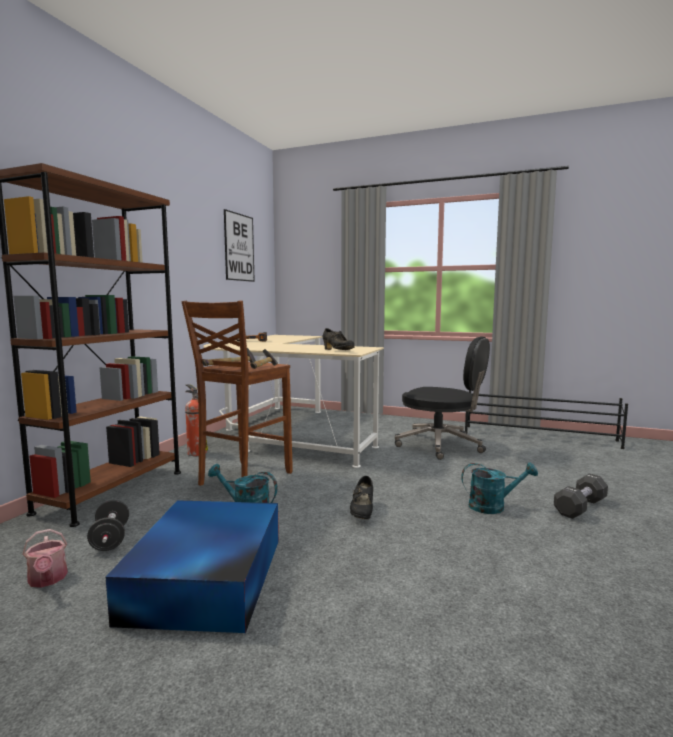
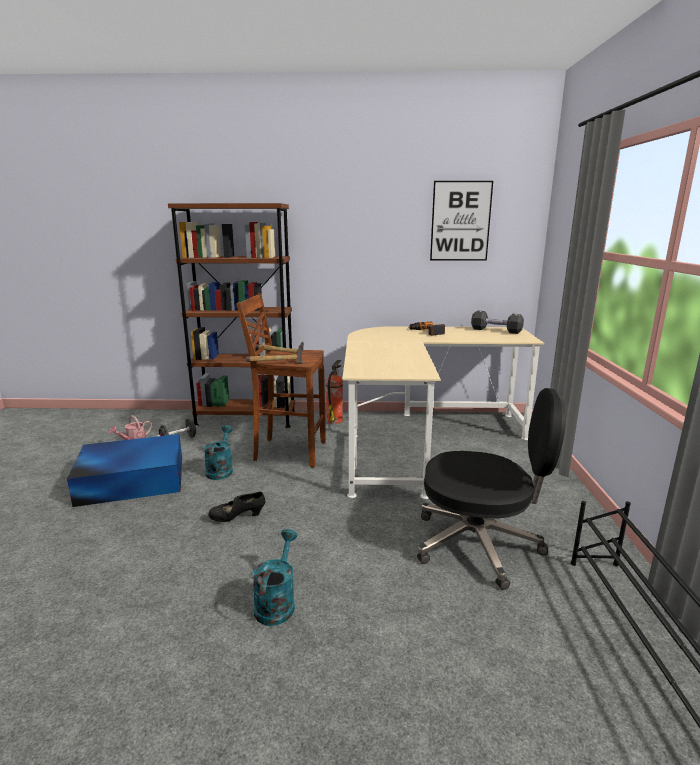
camera: 70 degrees right, 10 degrees up
black shoe [323,328,355,350] -> none
black office chair [395,336,490,460] -> black office chair turned 90 degrees counterclockwise [417,388,566,590]
turquoise watering can [461,462,538,514] -> turquoise watering can turned 150 degrees counterclockwise [252,529,297,626]
black dumbbell [554,473,608,519] -> black dumbbell moved to [471,311,524,334]

